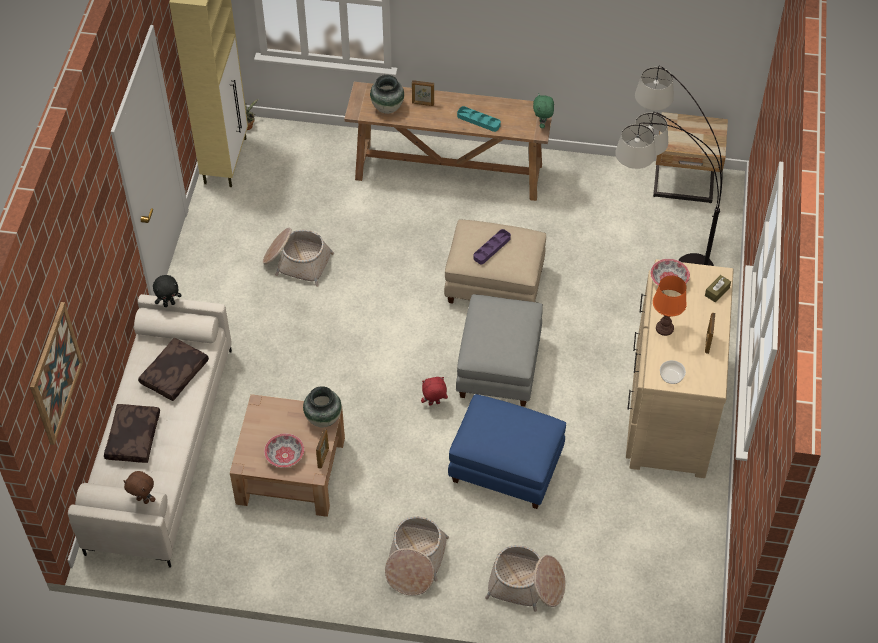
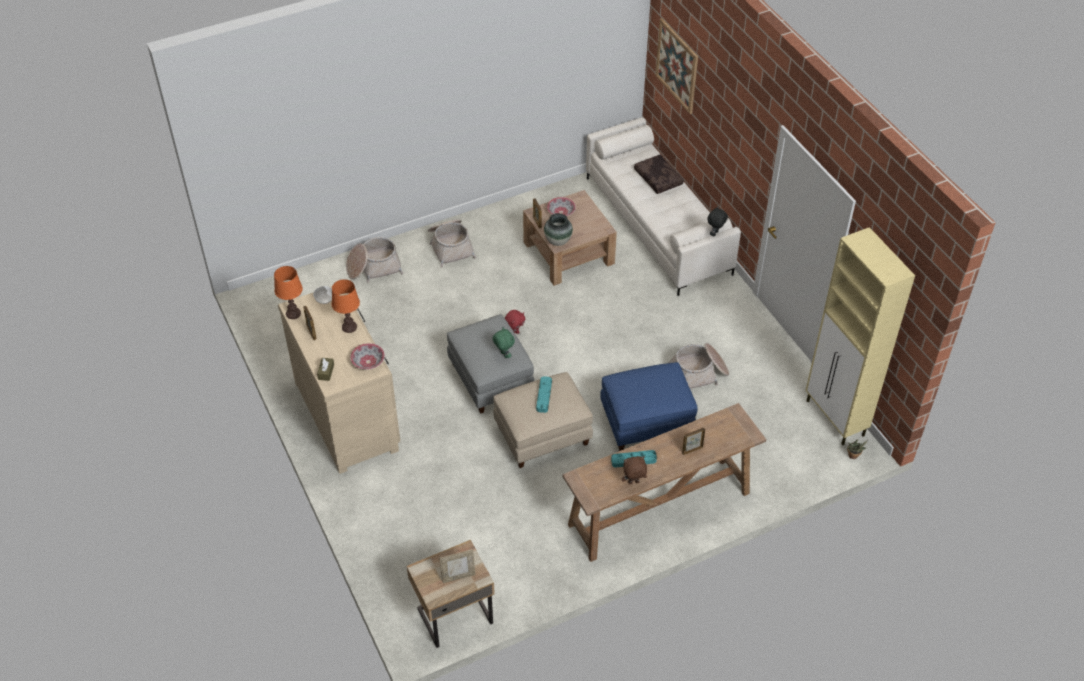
camera: 145 degrees right, 5 degrees down
brown plush toy [123,471,156,504] -> brown plush toy moved to [622,456,647,484]
brown pillow [138,338,209,401] -> none
vase [370,75,404,114] -> none
blue ottoman [448,394,566,509] -> blue ottoman moved to [600,362,698,451]
purple tray [473,229,511,264] -> turquoise tray [536,376,552,413]
green plush toy [533,94,554,128] -> green plush toy moved to [493,327,515,358]
floor lamp [615,66,722,266] -> none
none -> orange table lamp [274,266,303,319]
none -> picture frame [439,549,476,583]

